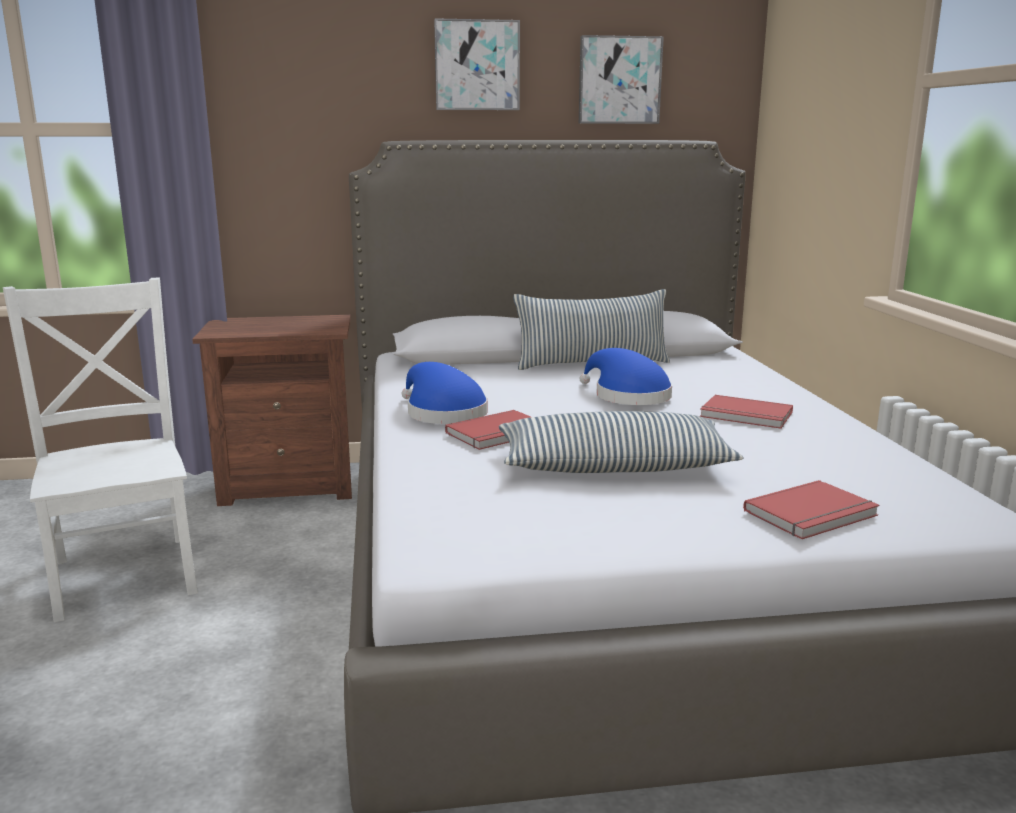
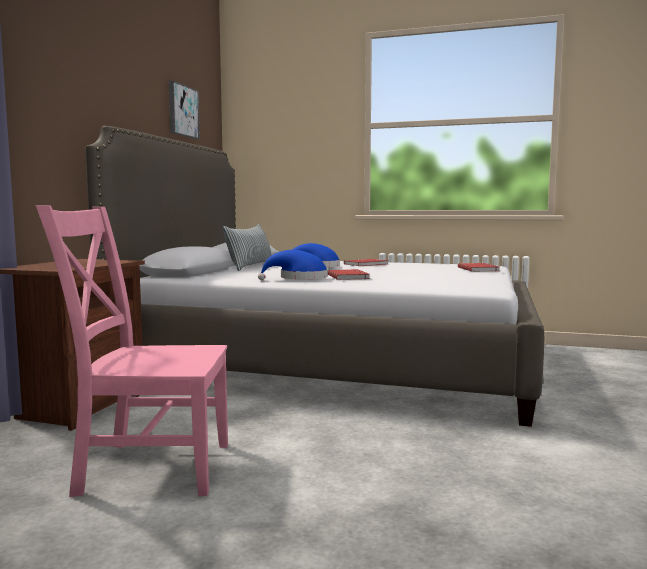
camera: 65 degrees left, 10 degrees down
white chair [3,278,198,622] -> pink chair [36,205,228,497]
picture [434,18,520,110] -> none
pillow [499,411,744,473] -> none

